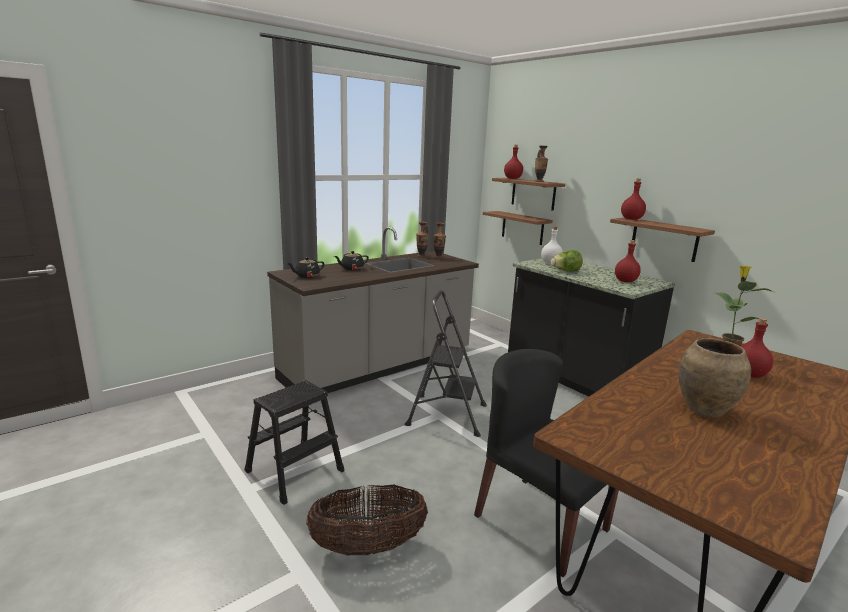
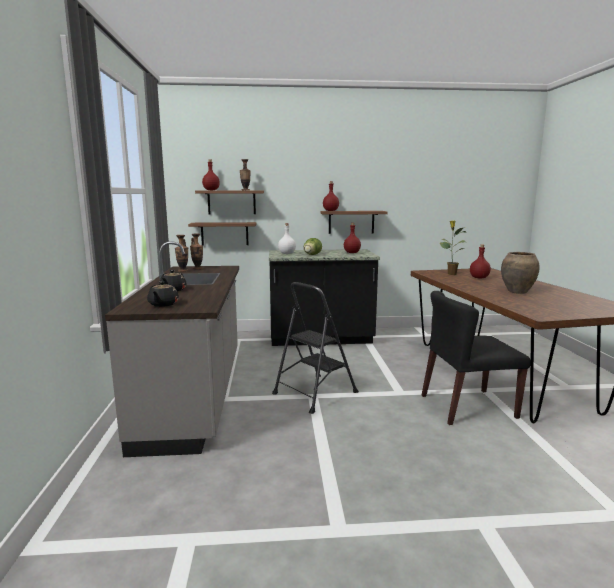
camera: 55 degrees left, 5 degrees down
black step ladder [244,380,345,505] -> none
basket [306,485,428,556] -> none

